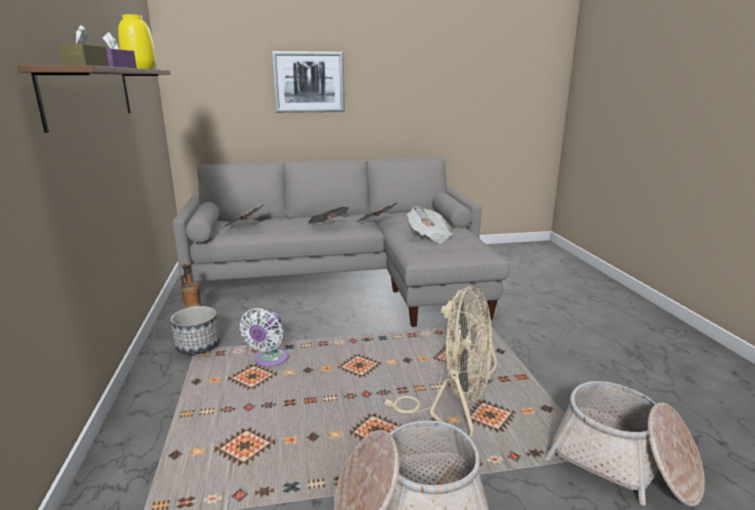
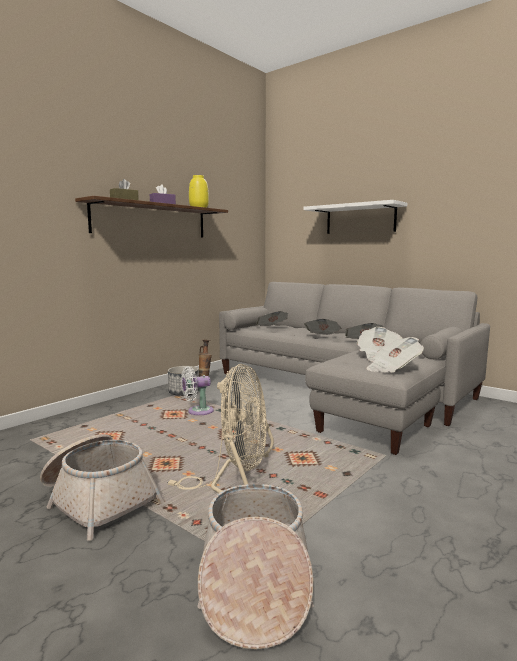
camera: 50 degrees right, 10 degrees down
picture [272,51,345,113] -> white shelf [303,200,407,234]
beige fan [383,286,497,438] -> beige fan turned 60 degrees counterclockwise [168,364,274,493]
none -> newspaper [366,337,424,373]

